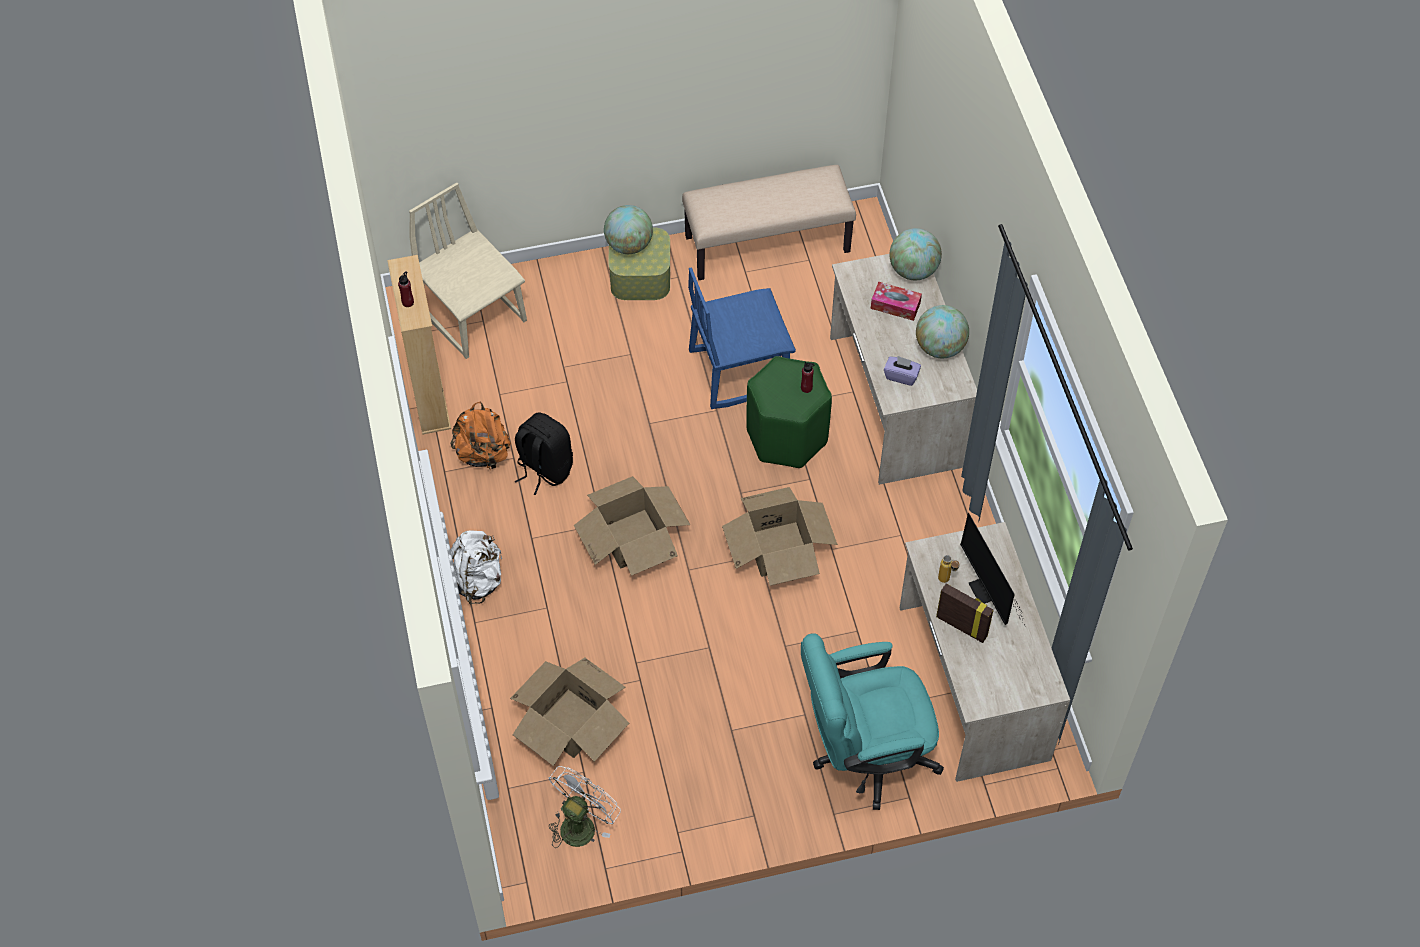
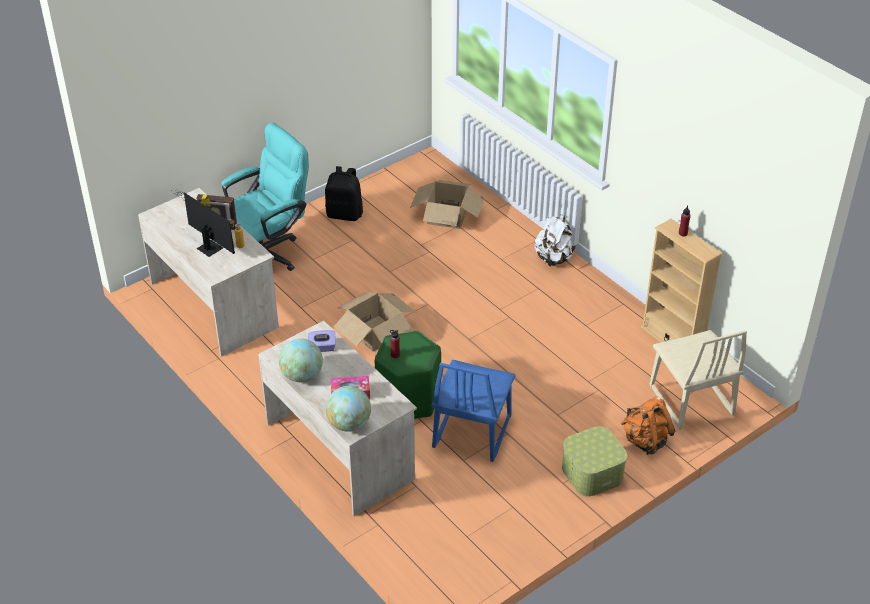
camera: 155 degrees right, 15 degrees down
beige chair [409,182,527,359] -> beige chair turned 45 degrees clockwise [649,330,747,430]
orange backpack [450,402,511,471] -> orange backpack moved to [621,396,676,455]
black backpack [515,413,573,495] -> black backpack moved to [325,166,363,221]
white fan [549,766,621,848] -> none
cardboard box [574,476,690,576] -> none
globe [604,205,653,254] -> none
beige bench [682,165,856,280] -> none
blue chair [688,268,796,409] -> blue chair turned 150 degrees clockwise [432,360,516,462]

